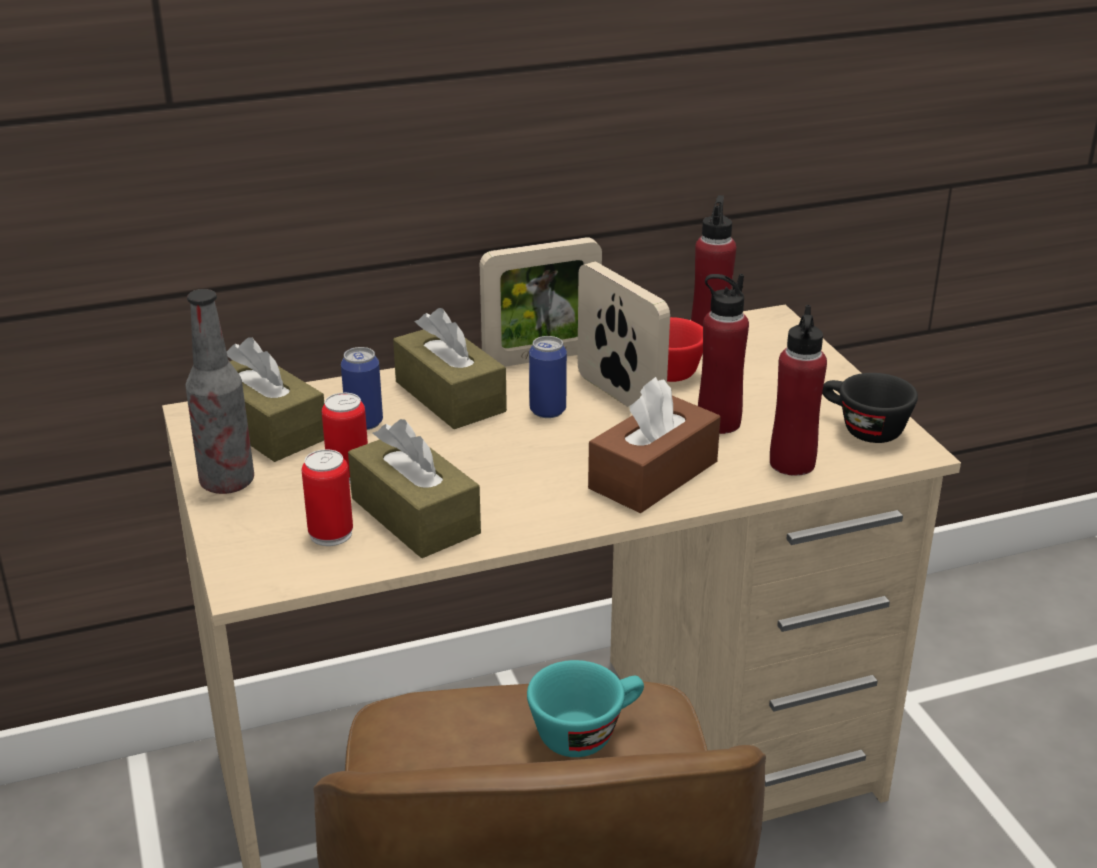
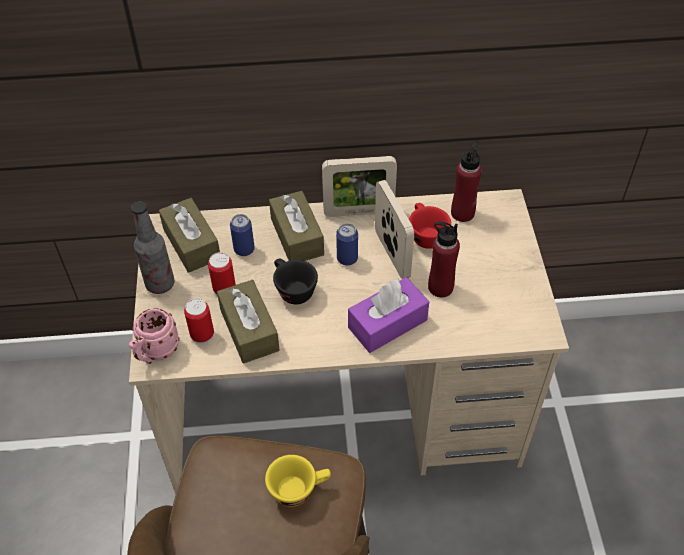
camera: 15 degrees right, 20 degrees up
turquoise cup [527,660,644,757] -> yellow cup [265,455,331,507]
brown tissue box [588,377,721,513] -> purple tissue box [348,277,429,353]
red bottle [770,305,827,476] -> none
black cup [822,373,918,443] -> black cup moved to [273,259,318,304]
none -> pink mug [129,308,180,364]

